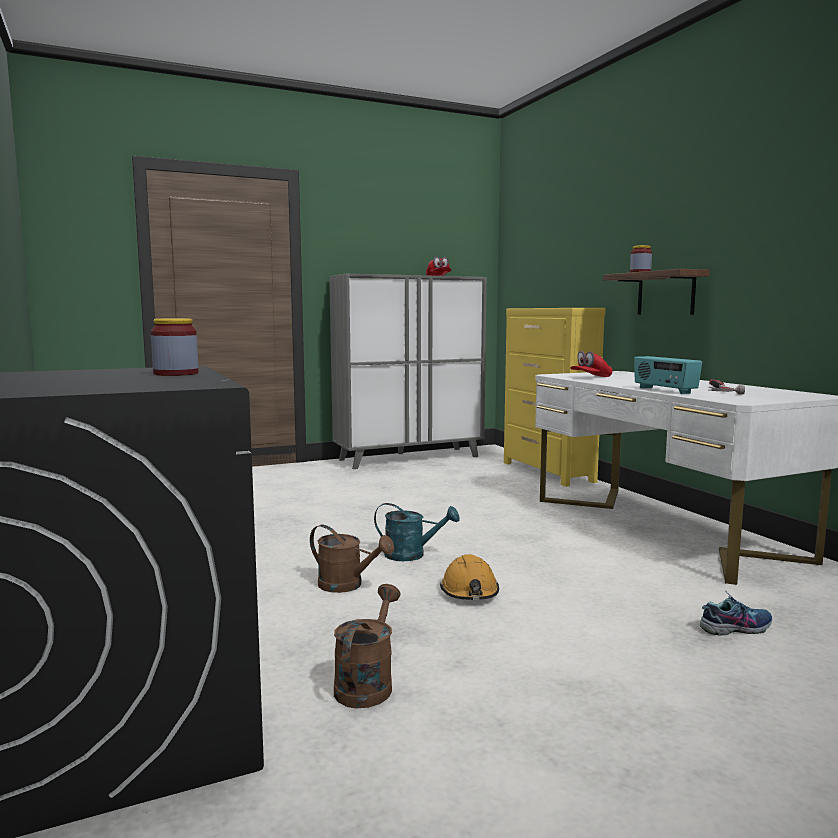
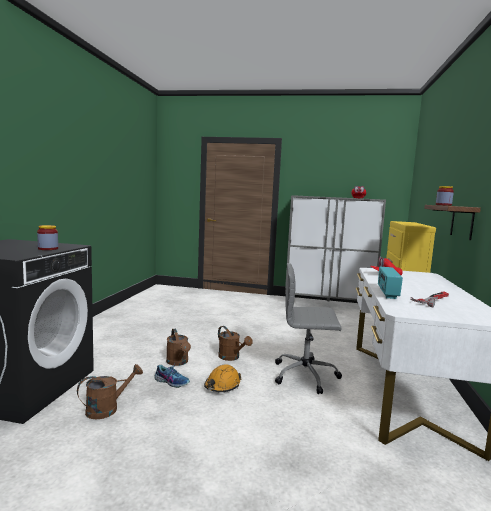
camera: 35 degrees right, 0 degrees up
turquoise watering can [374,503,459,561] -> brown watering can [218,326,252,361]
shoe [700,590,772,636] -> shoe moved to [154,364,190,388]
none -> grey office chair [275,263,342,394]

